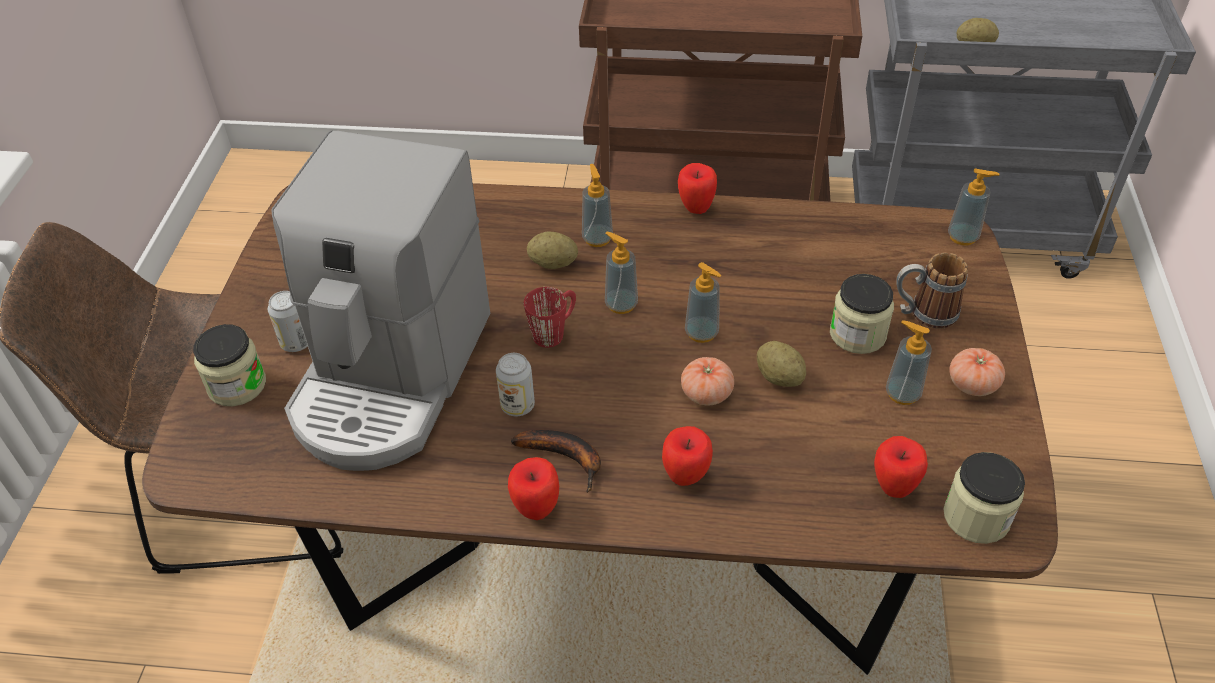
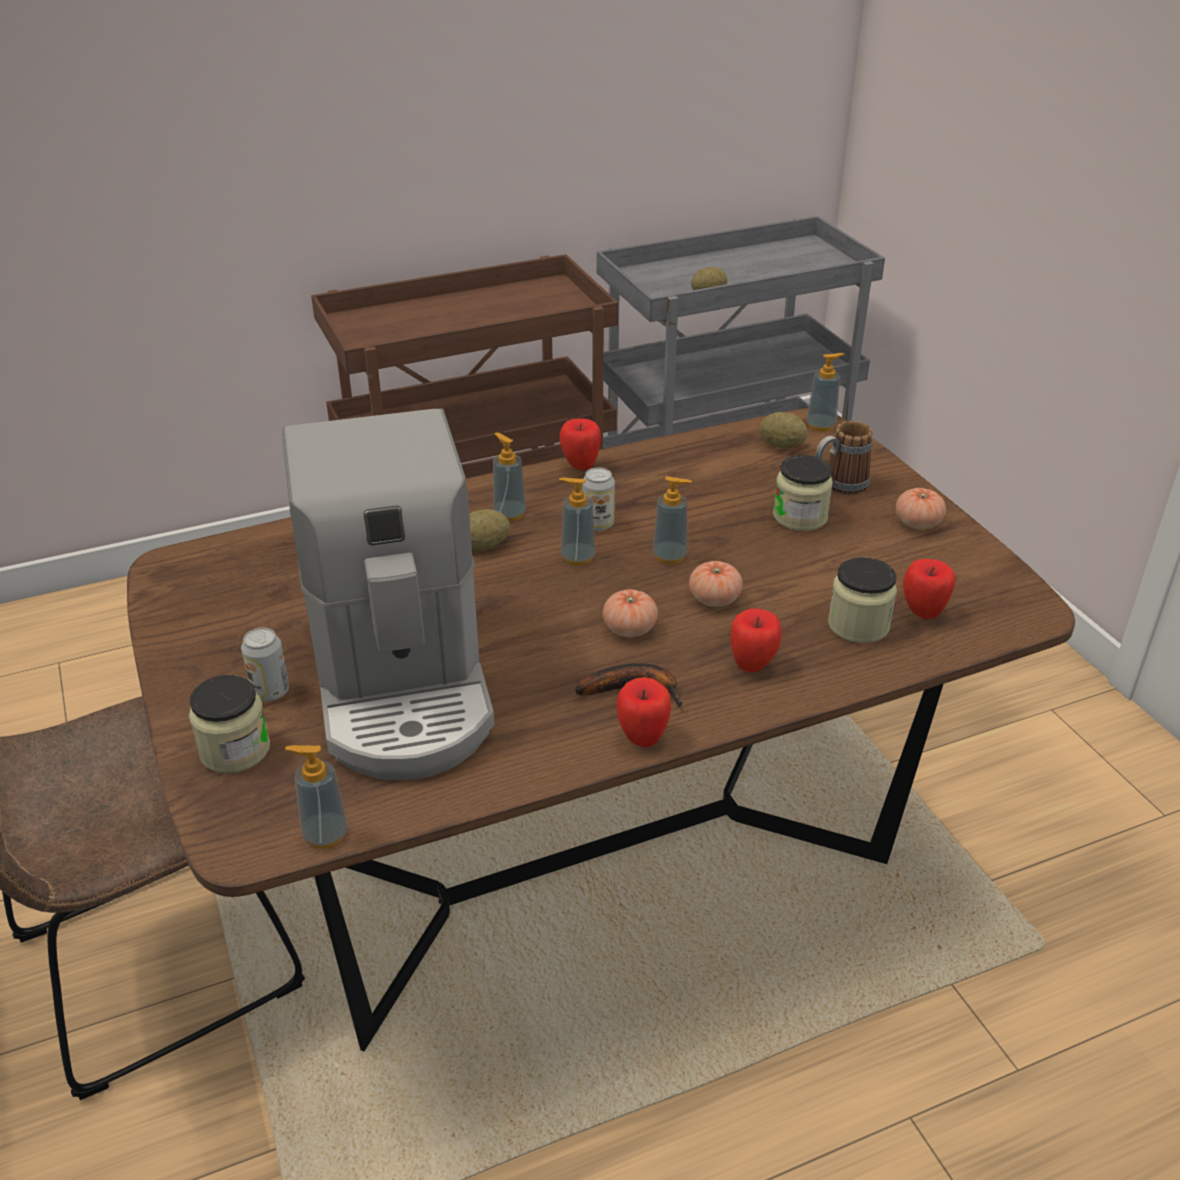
camera: 30 degrees left, 10 degrees down
can [496,353,535,416] -> can moved to [582,467,615,531]
red mug [524,287,576,348] -> none
potato [757,341,806,387] -> potato moved to [759,412,808,449]
soap dispenser [886,320,932,405] -> soap dispenser moved to [285,745,348,849]
jar [944,452,1025,544] -> jar moved to [828,557,897,643]
none -> tomato [603,589,658,637]

